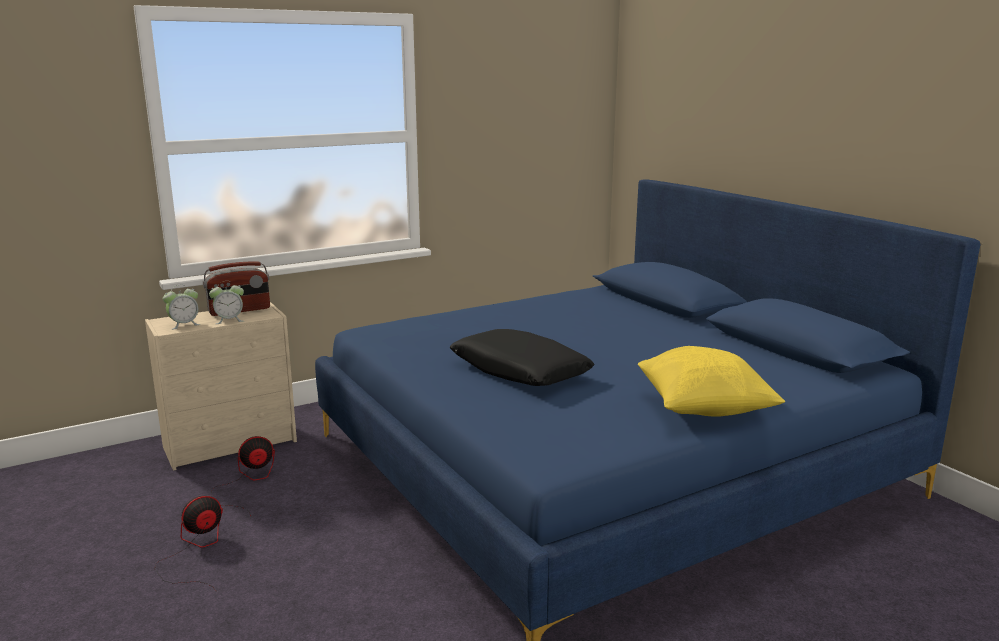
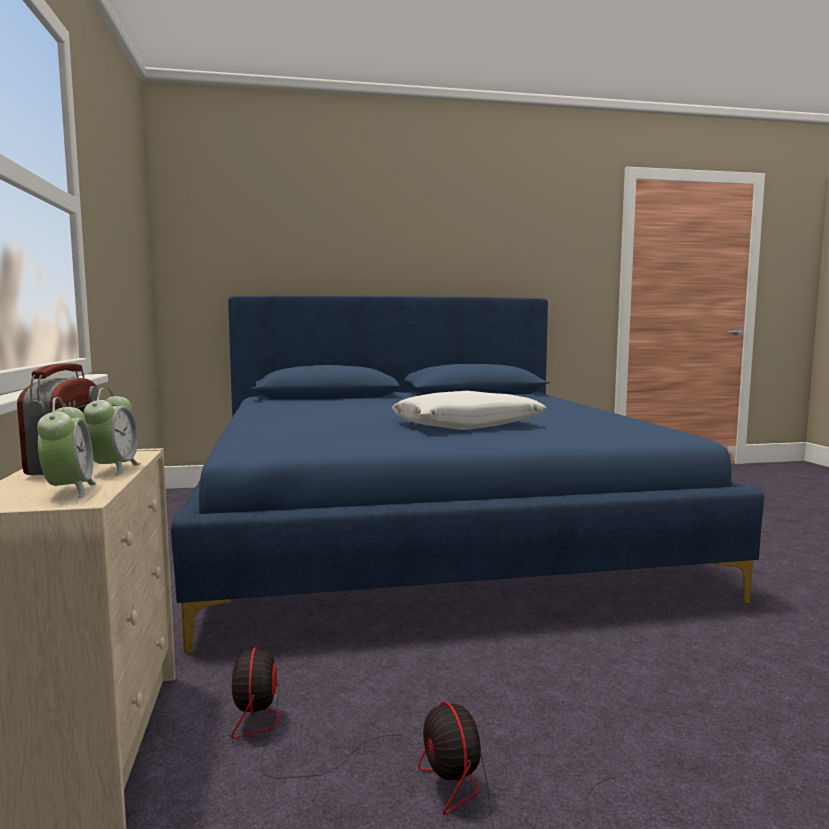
camera: 70 degrees left, 10 degrees down
black pillow [450,329,595,386] -> white pillow [391,391,546,430]
yellow pillow [638,346,785,417] -> none

